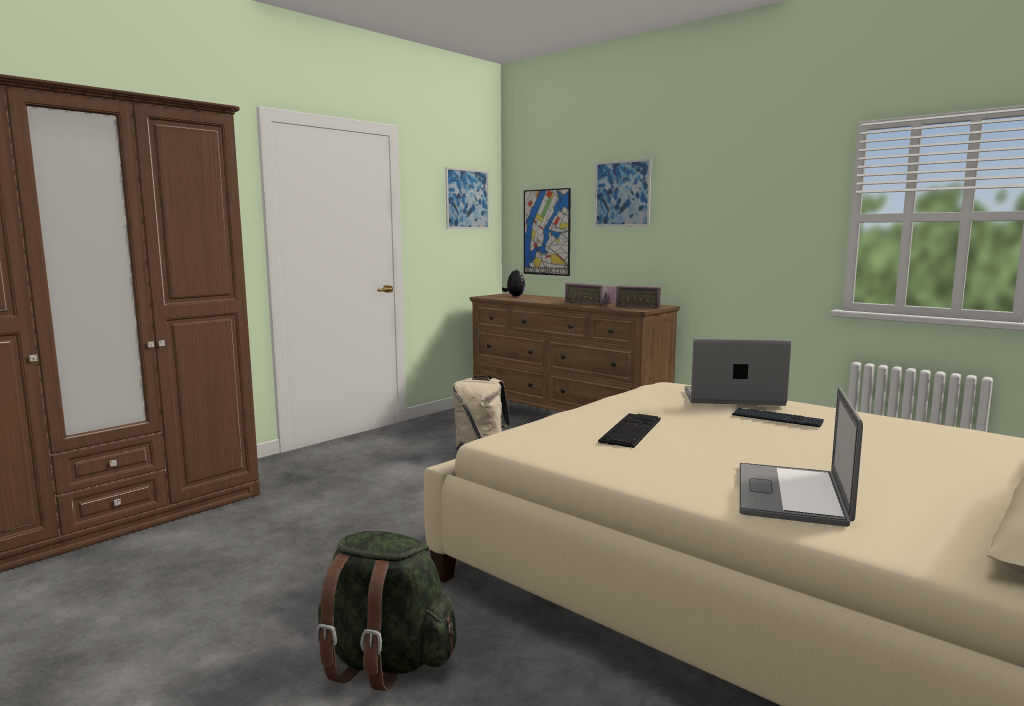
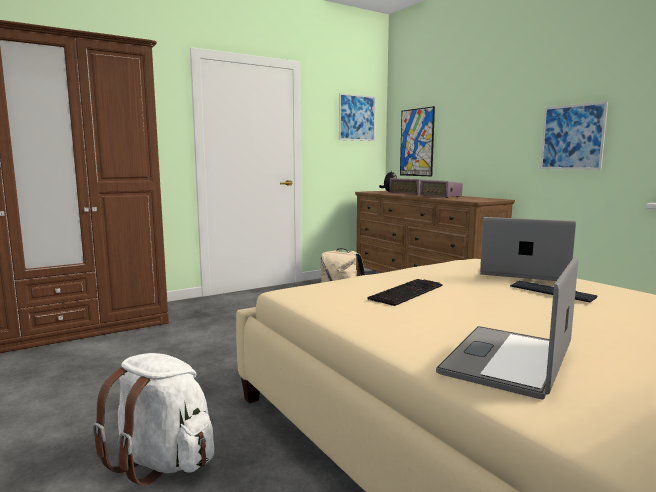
camera: 15 degrees right, 0 degrees up
green backpack [316,531,456,691] -> white backpack [92,353,214,486]
picture [595,158,652,227] -> picture moved to [540,101,608,170]
radio [616,285,661,308] -> radio moved to [389,178,421,194]

